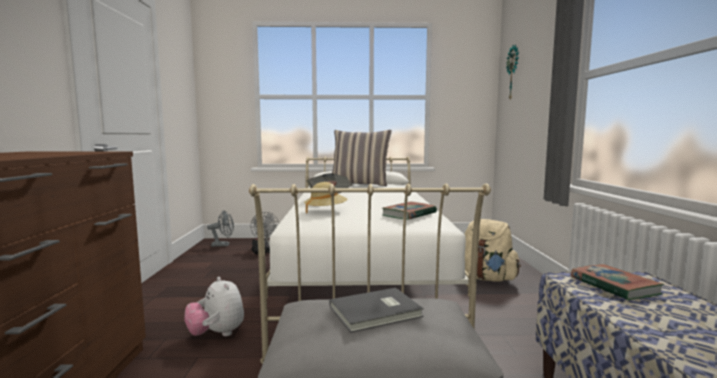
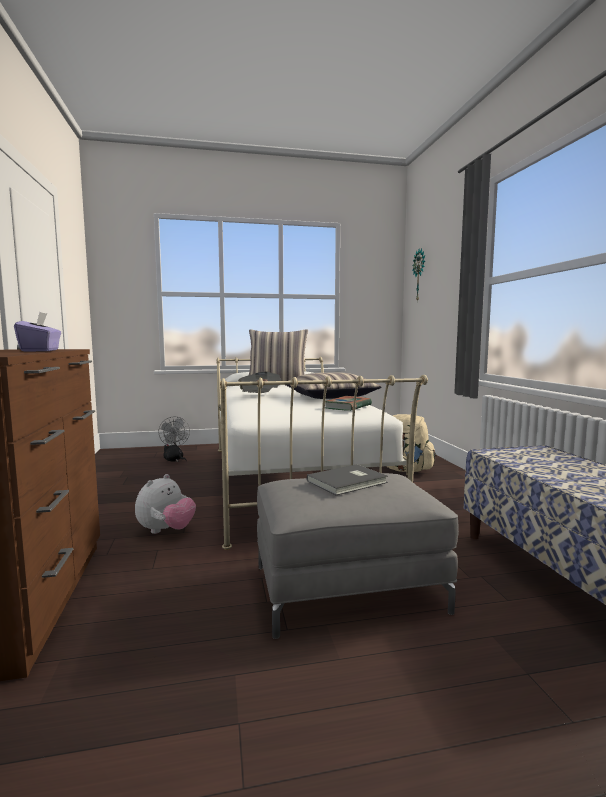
camera: 10 degrees left, 0 degrees up
plush toy [184,277,244,336] -> plush toy turned 105 degrees counterclockwise [135,474,196,534]
grey fan [207,210,234,247] -> none
beige hat [304,182,348,214] -> none
book [571,264,664,300] -> none
none -> purple tissue box [14,312,61,351]
none -> pillow [286,372,382,399]

